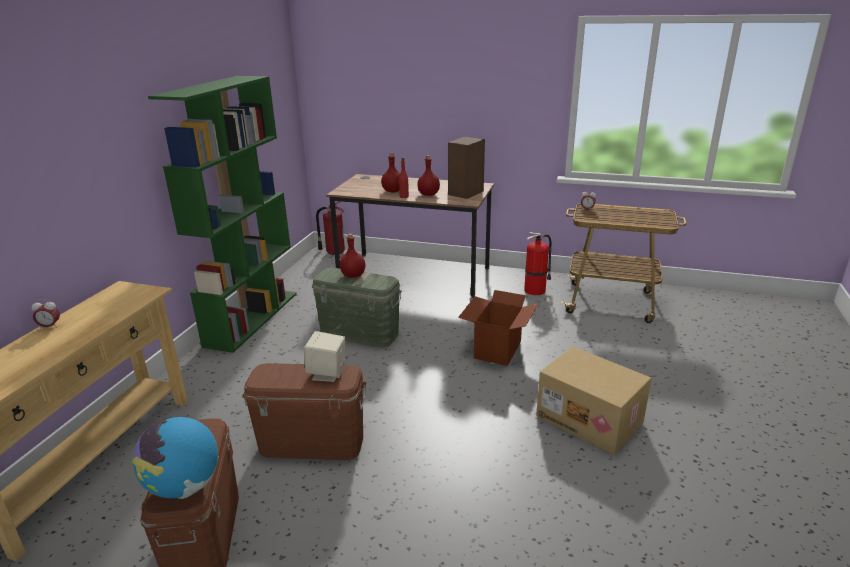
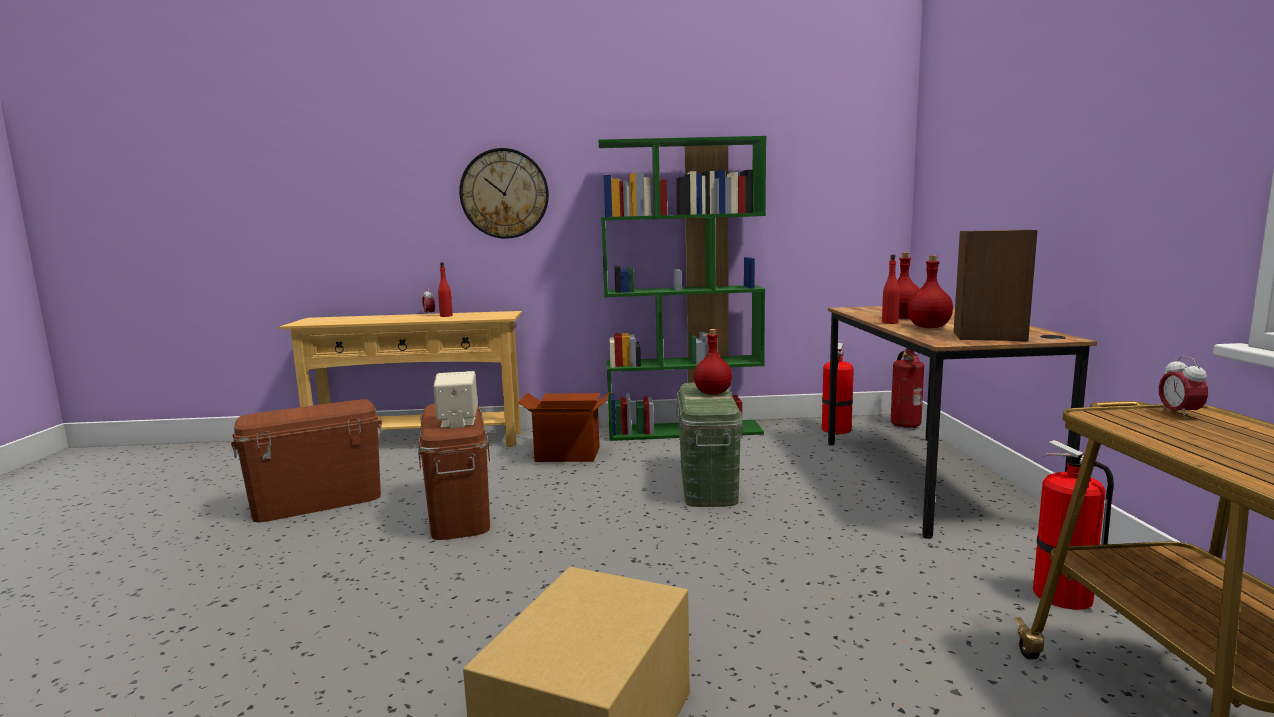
camera: 70 degrees right, 15 degrees down
globe [132,417,219,499] -> none
cardboard box [458,290,539,366] -> cardboard box moved to [518,392,610,462]
none -> red bottle [438,262,453,317]
none -> wall clock [459,148,549,239]
none -> fire extinguisher [822,343,854,434]

